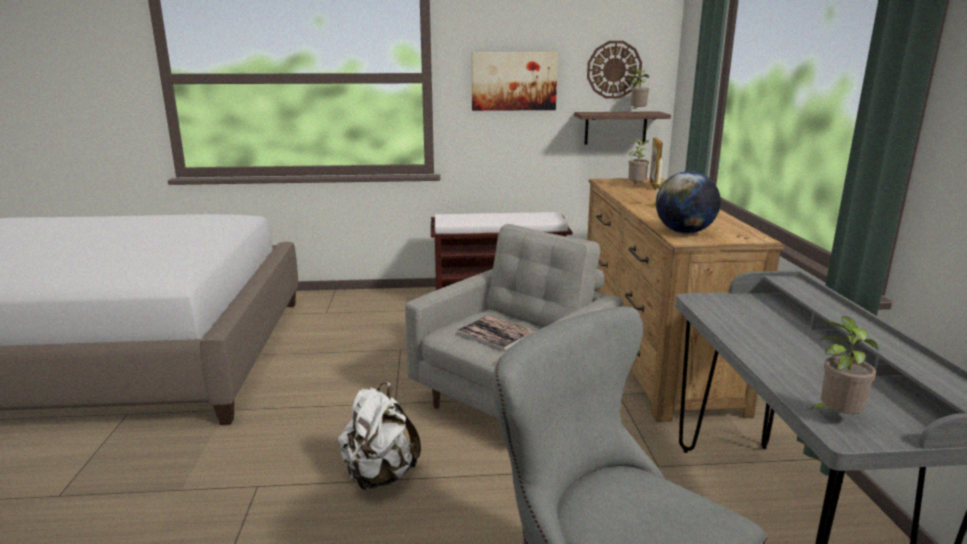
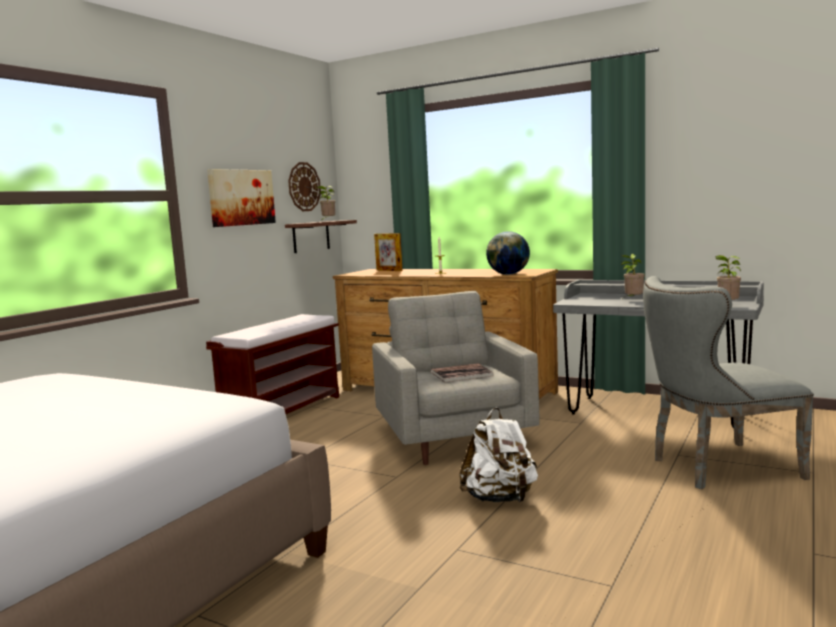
camera: 55 degrees left, 10 degrees down
potted plant [629,140,649,184] -> potted plant moved to [621,254,645,296]

